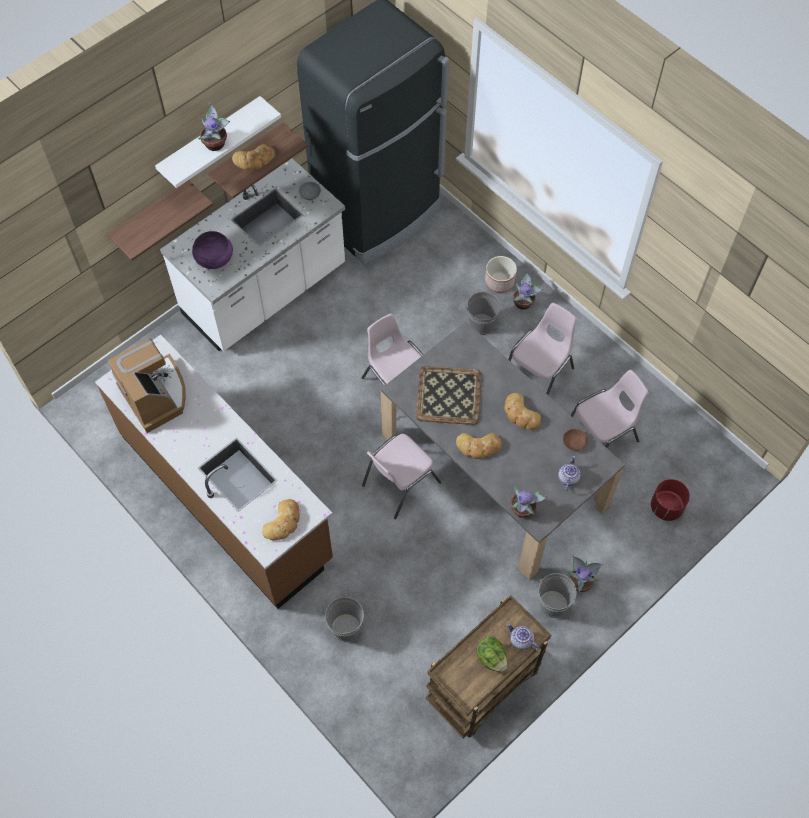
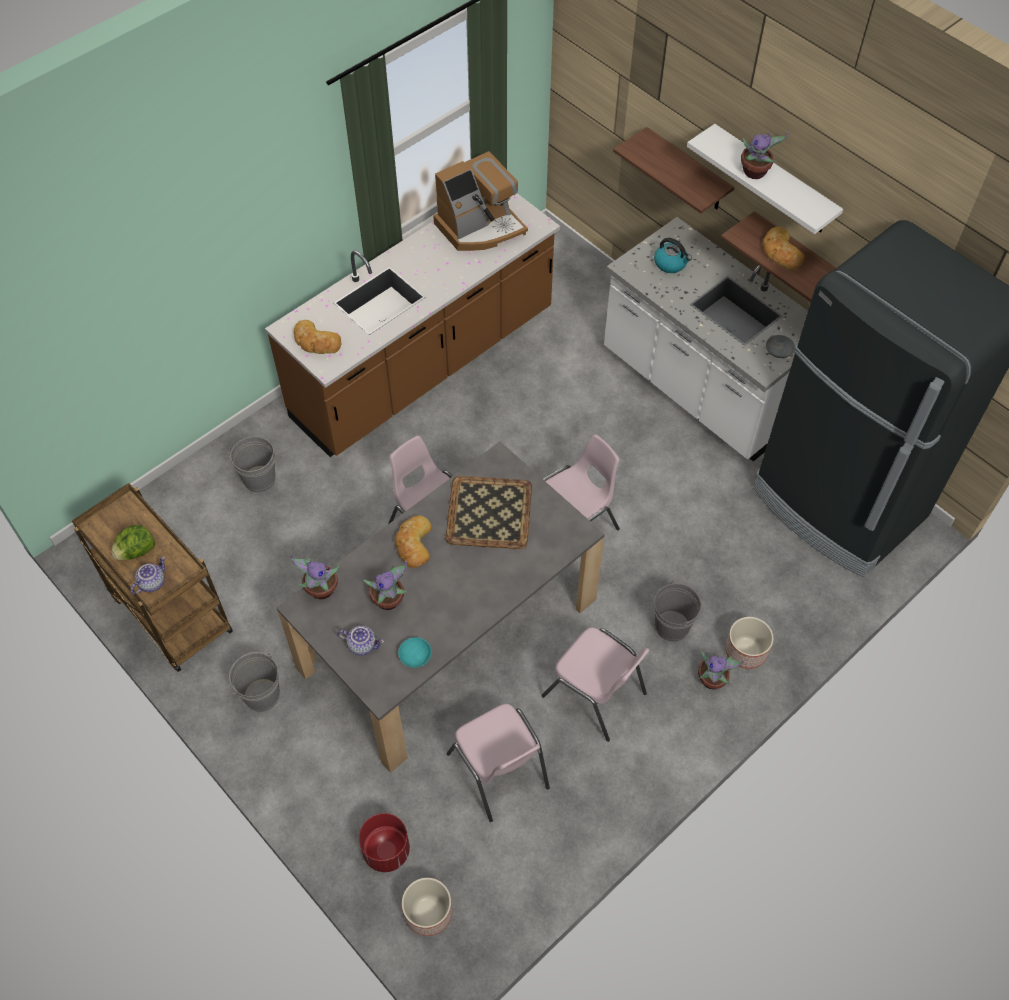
camera: 90 degrees right, 5 degrees down
purple bowl [192,231,233,269] -> kettle [654,238,692,273]
bread [504,393,541,430] -> none
brown bowl [563,429,587,451] -> turquoise bowl [398,637,431,668]
potted plant [567,556,603,592] -> potted plant moved to [363,561,407,610]
none -> planter [402,878,452,936]

